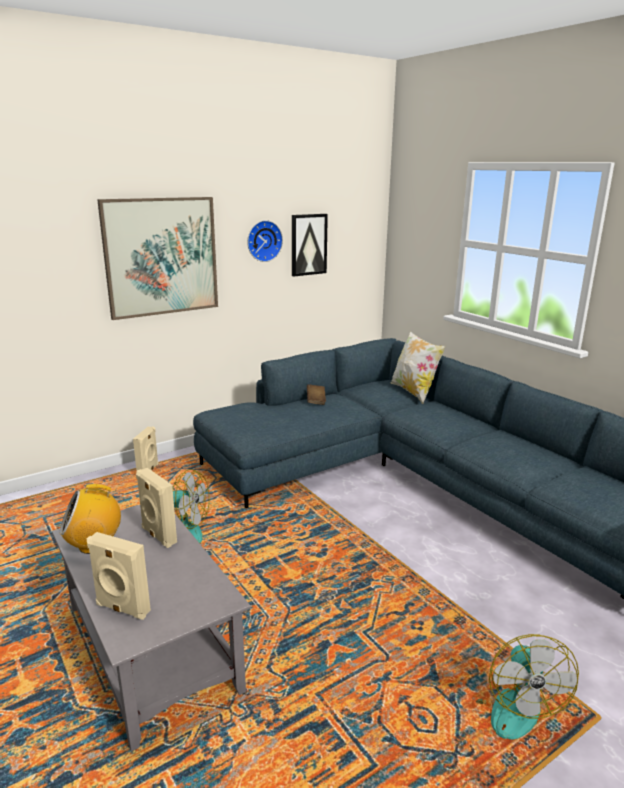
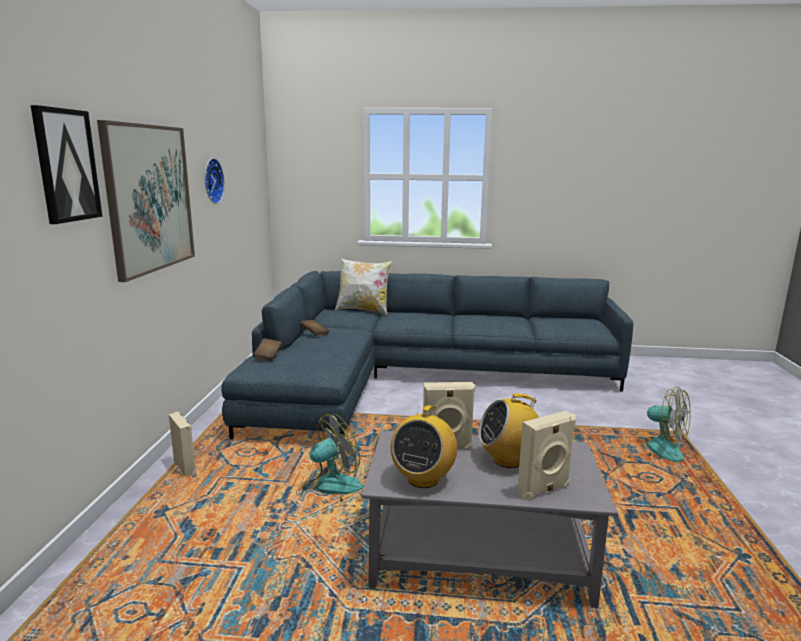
camera: 50 degrees left, 5 degrees down
picture [292,214,328,276] -> picture moved to [31,105,102,224]
none -> brown book [253,338,282,362]
none -> radio [479,393,539,468]

